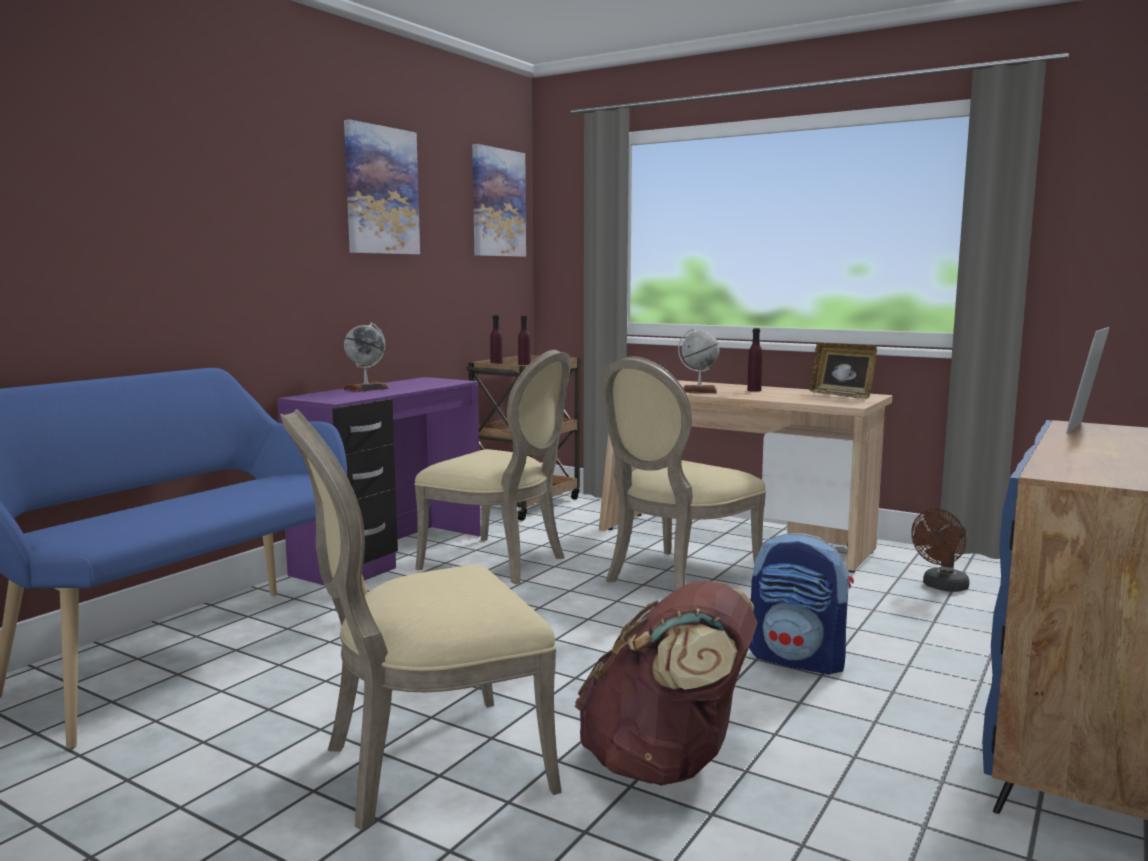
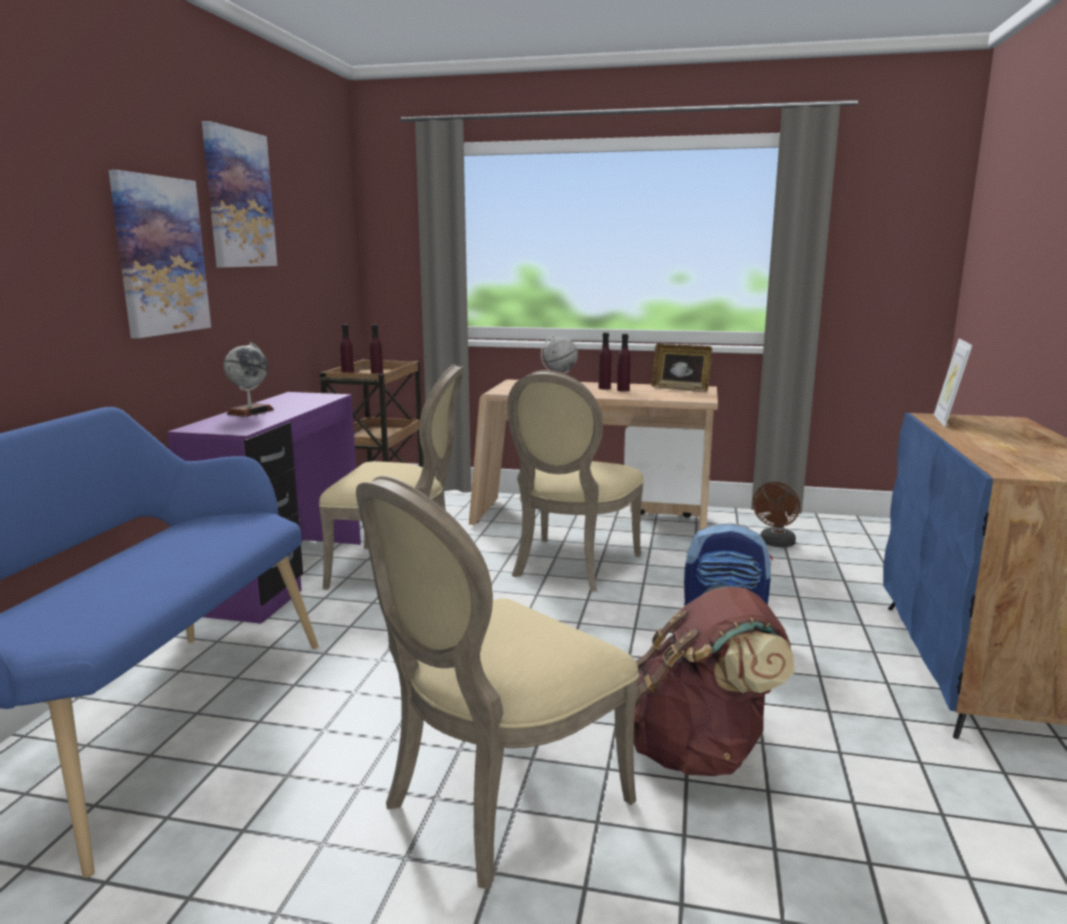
camera: 20 degrees left, 5 degrees up
picture [472,144,526,257] -> picture moved to [109,170,211,338]
none -> purple bottle [617,334,631,391]

